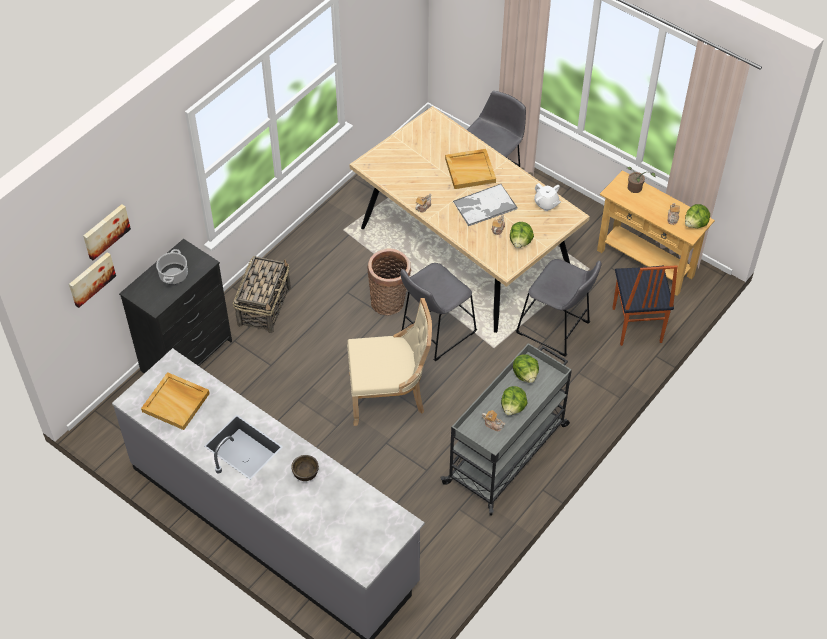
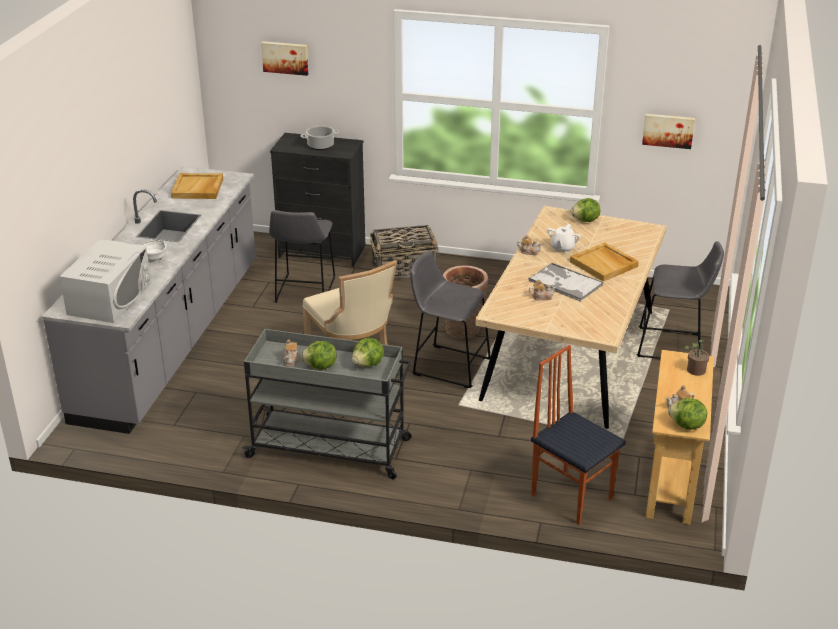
camera: 65 degrees right, 20 degrees down
picture [69,252,116,308] -> picture moved to [642,114,695,149]
brown bowl [291,455,319,481] -> white bowl [142,241,167,262]
lettuce [510,222,534,248] -> lettuce moved to [571,198,600,222]
grey stool [516,259,602,356] -> grey stool moved to [269,210,335,303]
white teapot [534,183,561,211] -> white teapot moved to [547,224,581,253]
chair [612,265,678,346] -> chair turned 75 degrees clockwise [531,345,626,524]
none -> white microwave [59,239,151,323]

